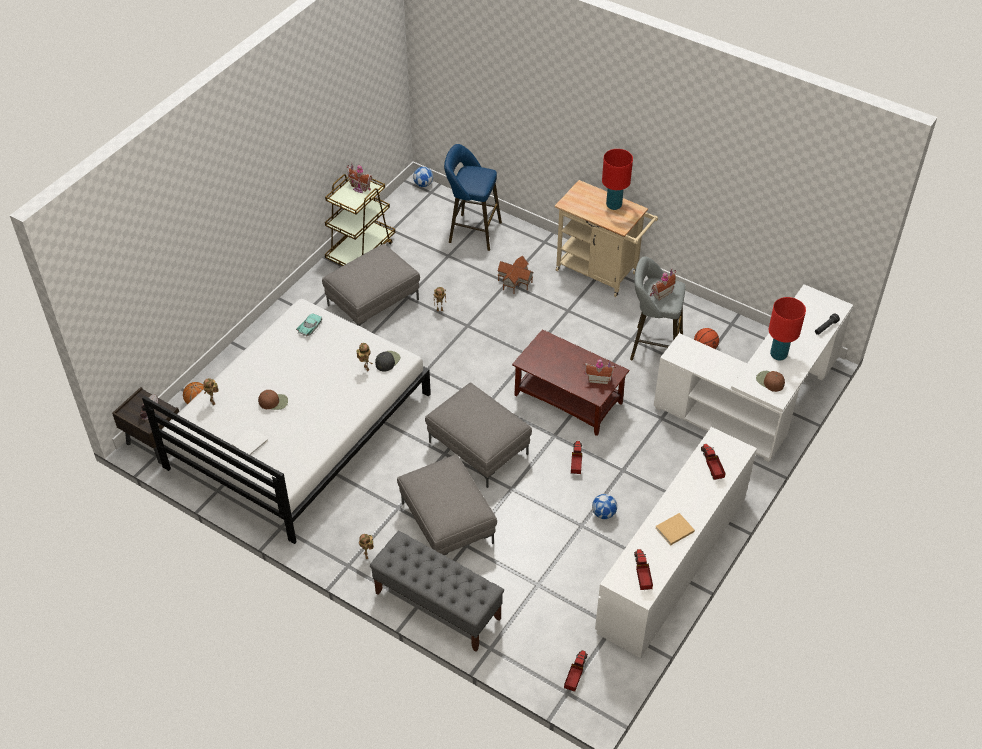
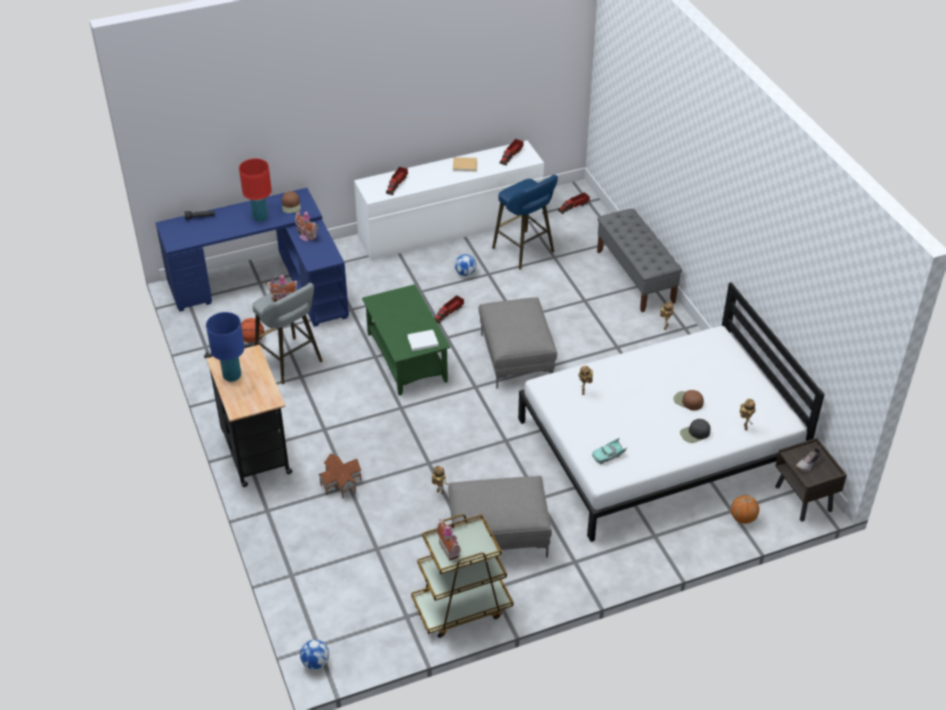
camera: 145 degrees left, 5 degrees down
white book [232,428,269,455] -> white book moved to [407,330,439,351]
black cap [375,351,400,371] -> black cap moved to [680,419,710,443]
grey ottoman [397,454,497,555] -> none
blue stool [444,144,502,251] -> blue stool moved to [492,175,558,270]
brown coffee table [512,329,630,436] -> green coffee table [362,284,451,396]
beige cart [555,180,658,297] -> black cart [204,341,292,487]
toy house [583,359,616,384] -> toy house moved to [295,208,319,242]
red table lamp [602,149,633,210] -> blue table lamp [206,312,245,382]
white desk [654,284,853,462] -> blue desk [155,188,349,327]

